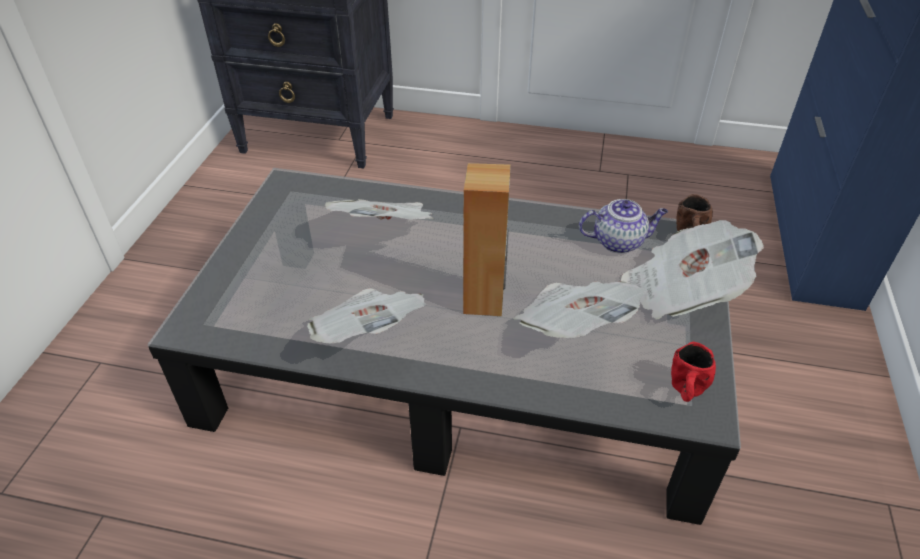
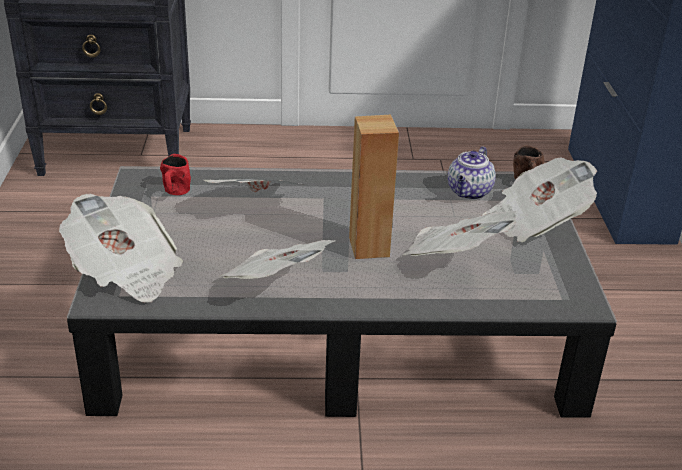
camera: 15 degrees left, 10 degrees down
teapot [579,199,668,253] -> teapot turned 135 degrees clockwise [448,147,496,200]
red mug [671,342,716,402] -> red mug moved to [160,154,191,195]
none -> newspaper [59,193,183,303]

